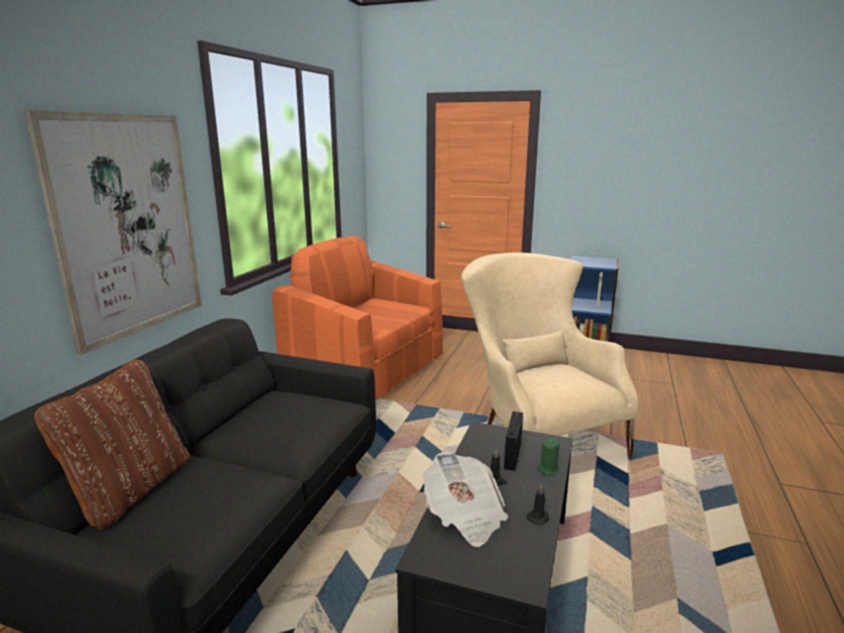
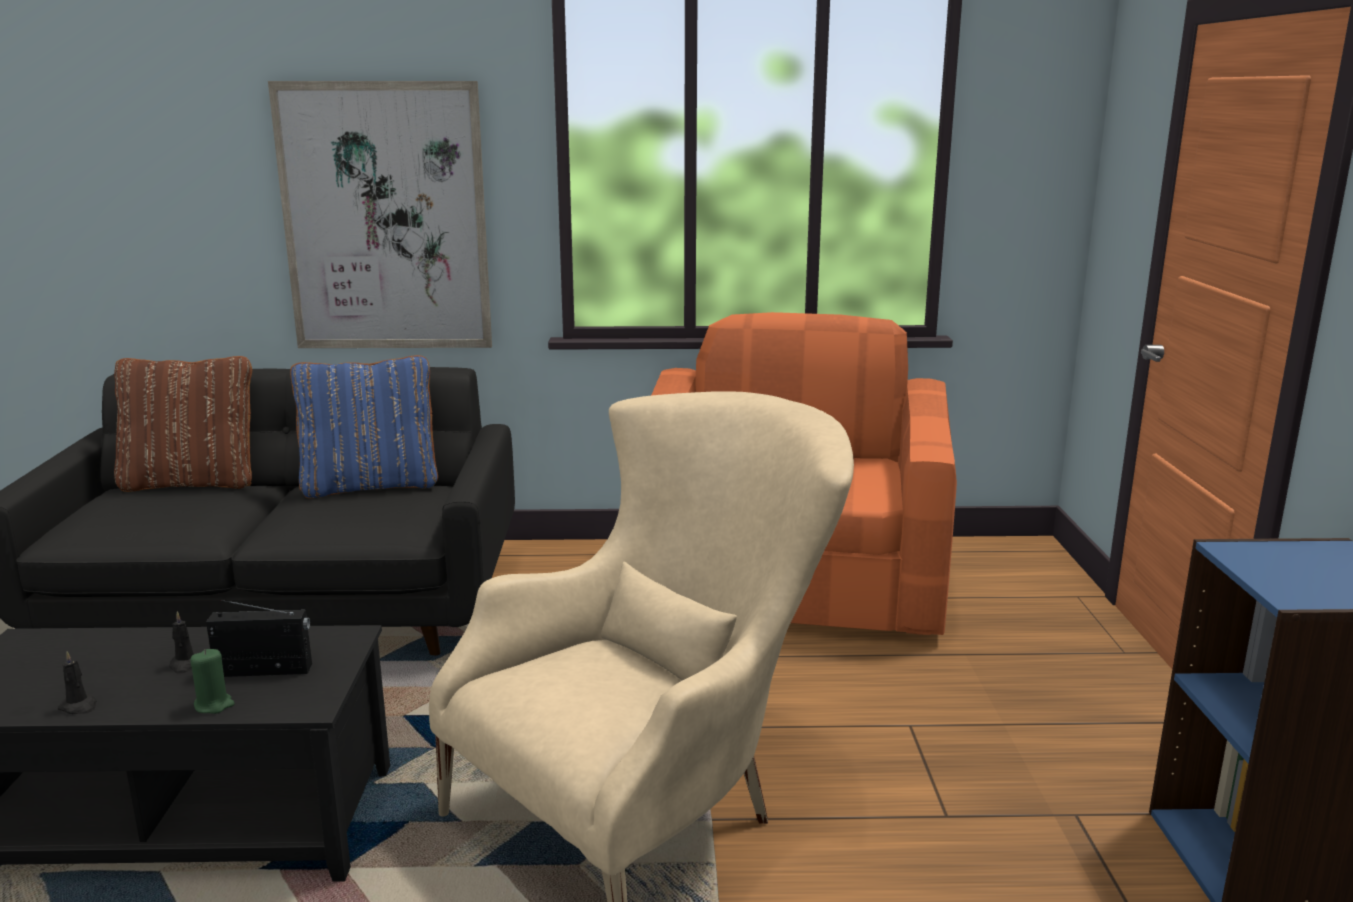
camera: 70 degrees right, 0 degrees up
newspaper [422,451,508,547] -> none
none -> blue pillow [290,355,438,499]

